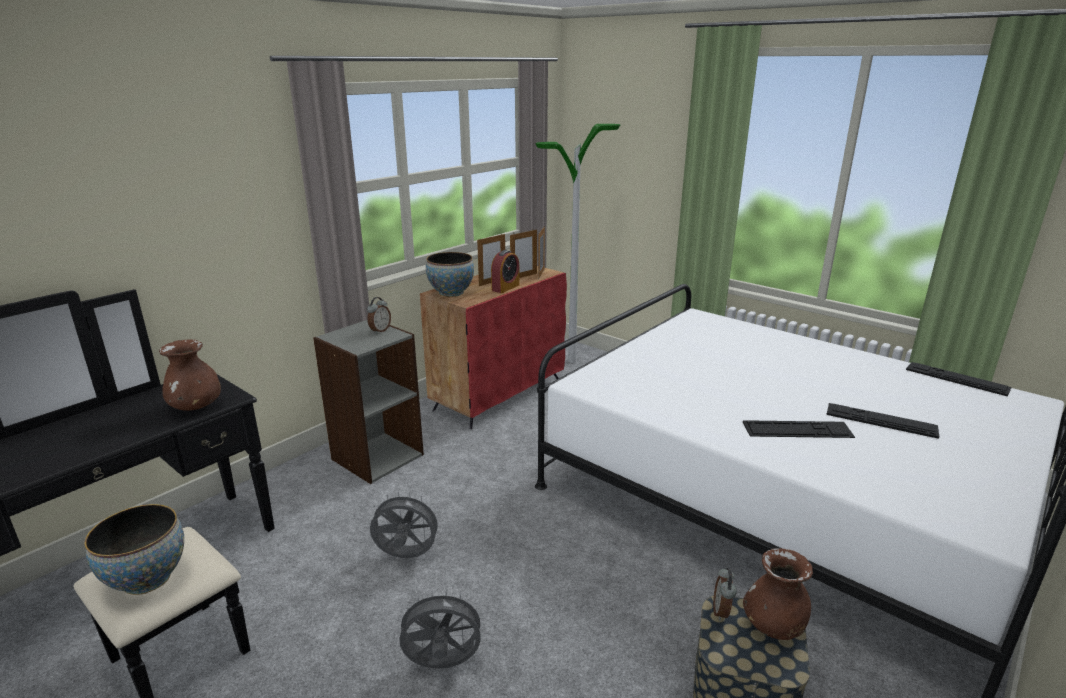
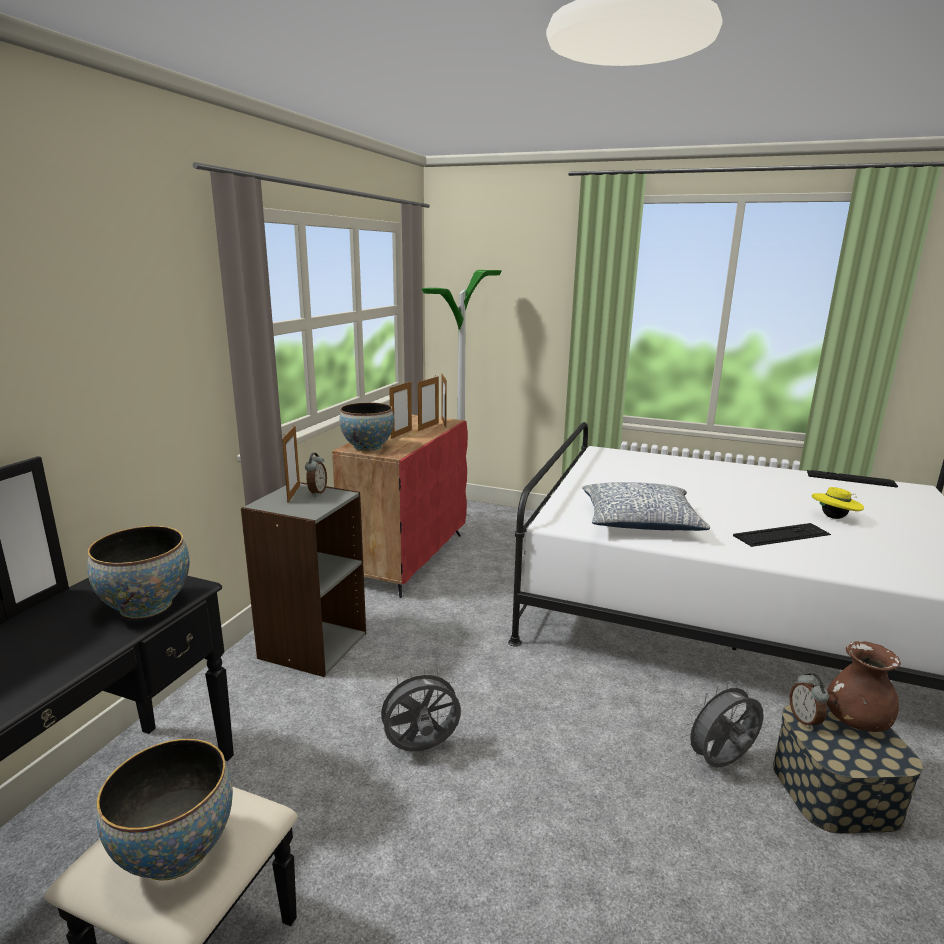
camera: 20 degrees left, 5 degrees down
brown vase [159,339,221,411] -> bowl [87,526,190,619]
grey fan [395,588,486,669] -> grey fan moved to [683,681,764,767]
alarm clock [491,250,520,293] -> none
keyboard [826,403,939,439] -> yellow hat [812,487,864,519]
none -> picture frame [282,425,300,503]
none -> pillow [582,482,710,531]

